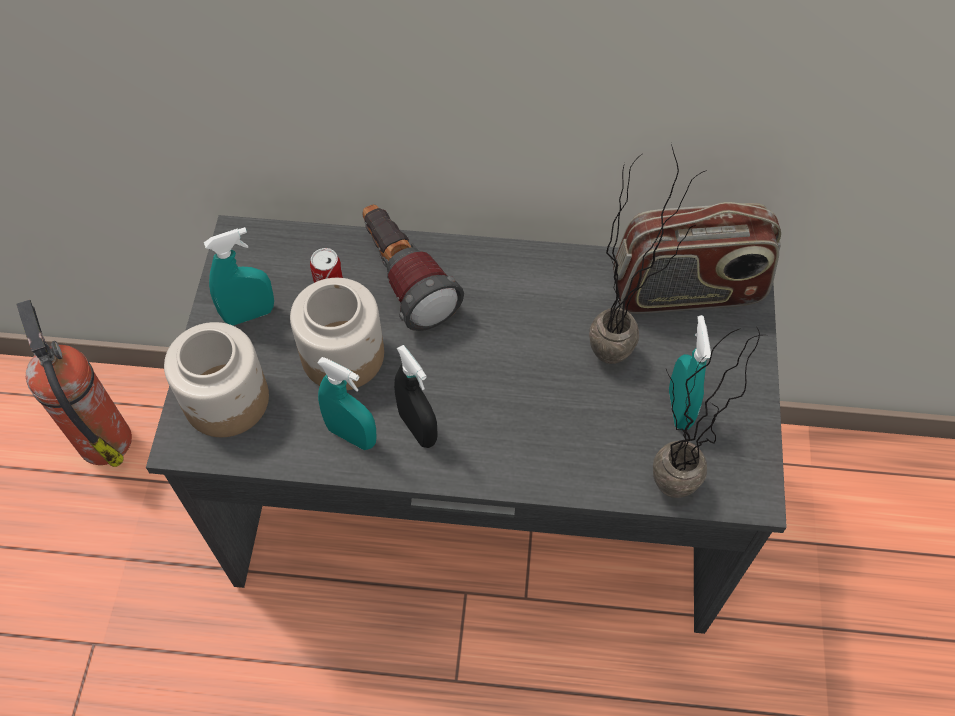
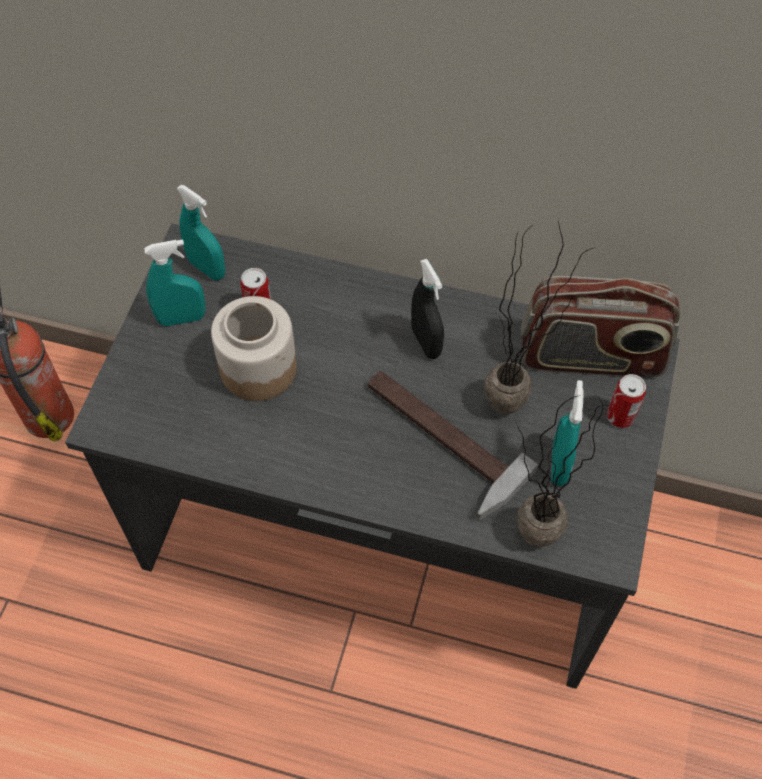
camera: 10 degrees right, 0 degrees up
jar [164,322,269,437] -> none
turquoise spray bottle [317,357,377,450] -> turquoise spray bottle moved to [176,185,225,280]
flashlight [362,204,464,331] -> none
black spray bottle [394,345,438,448] -> black spray bottle moved to [411,259,444,359]
none -> hammer [368,371,538,521]
none -> can [607,374,646,428]

